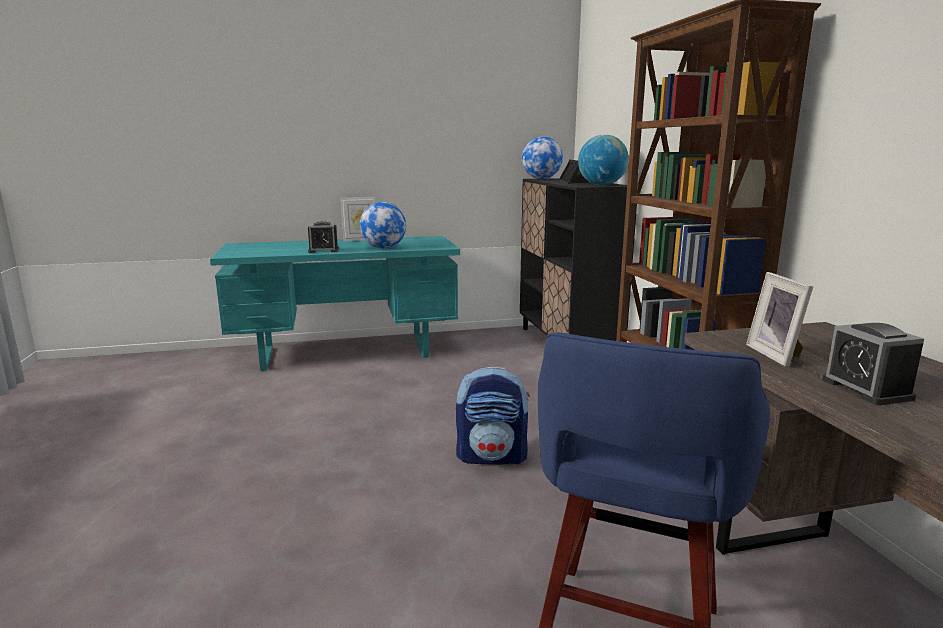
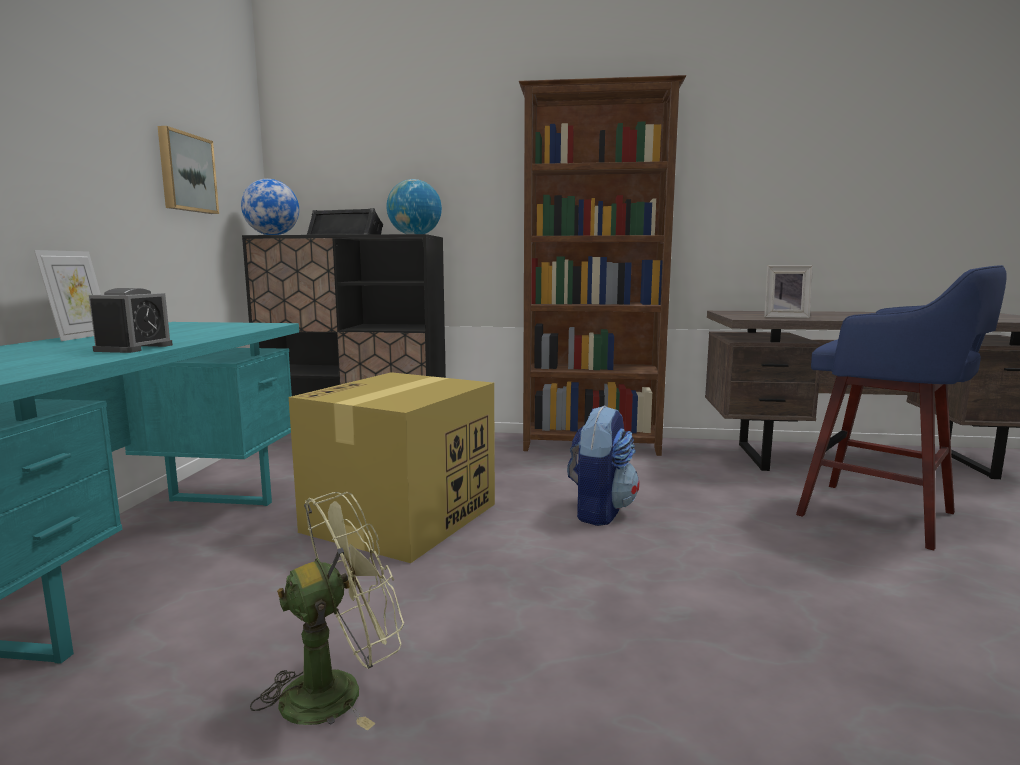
camera: 70 degrees left, 5 degrees down
globe [360,202,406,249] -> none
alarm clock [822,323,924,405] -> none
none -> picture [157,126,219,214]
none -> green fan [250,492,404,730]
none -> cardboard box [289,372,495,563]

